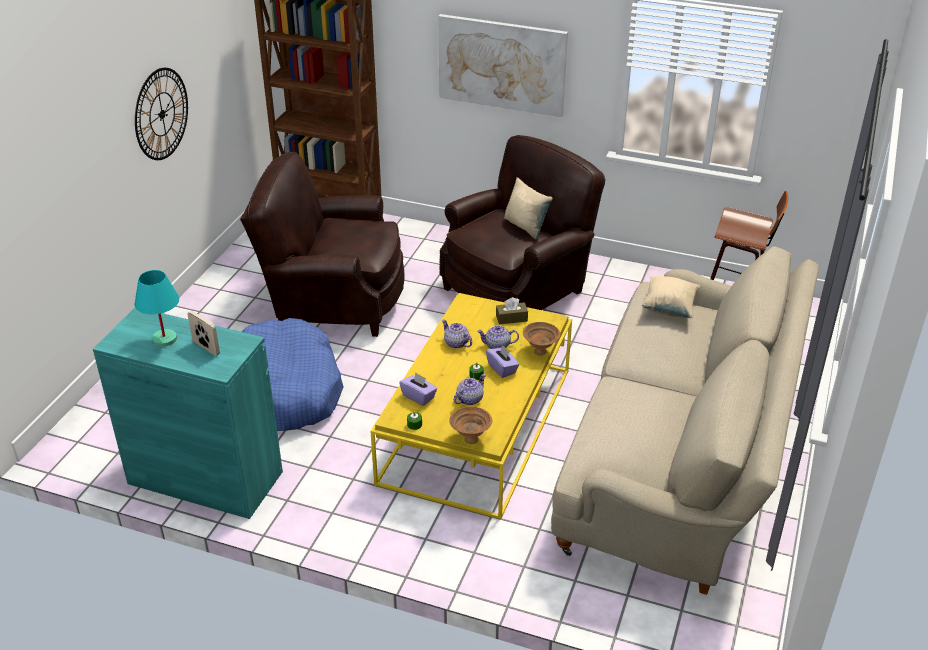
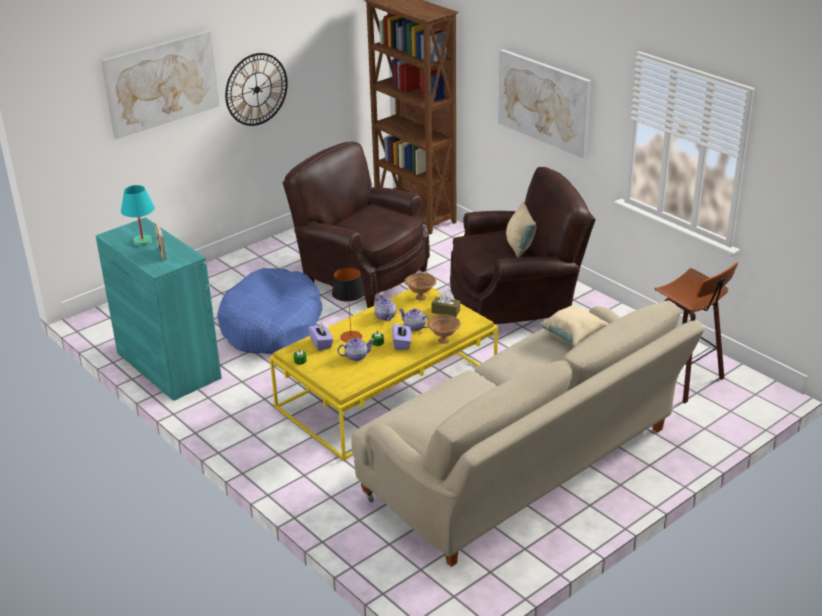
camera: 30 degrees right, 5 degrees down
brown bowl [449,407,492,444] -> brown bowl moved to [404,273,436,300]
none -> picture [101,30,220,139]
none -> table lamp [332,267,365,343]

